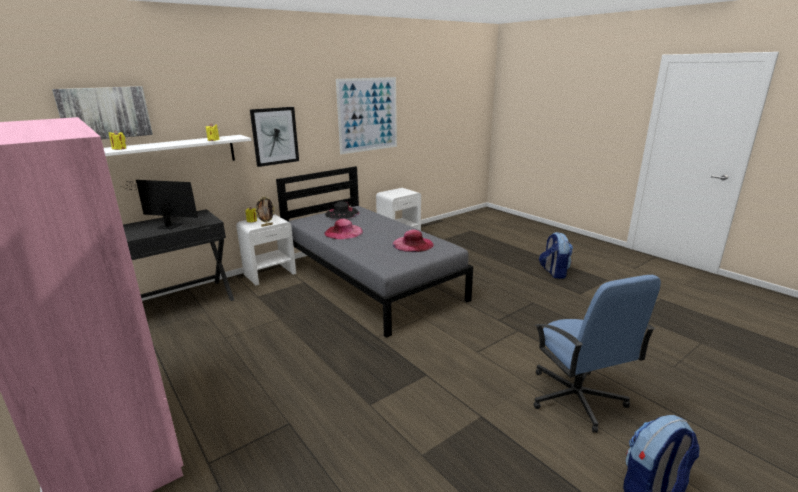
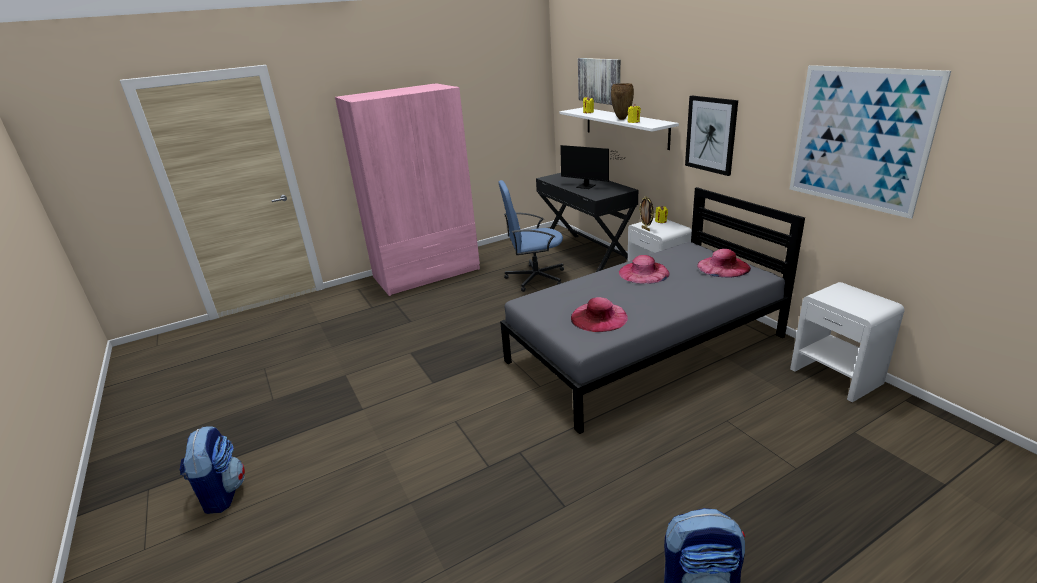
camera: 100 degrees right, 5 degrees up
monitor [121,180,198,229] -> monitor turned 105 degrees clockwise [560,145,625,189]
black hat [325,201,359,219] -> pink hat [697,249,751,278]
blue office chair [534,275,661,433] -> blue office chair moved to [498,180,564,292]
none -> brown vase [611,83,634,120]

